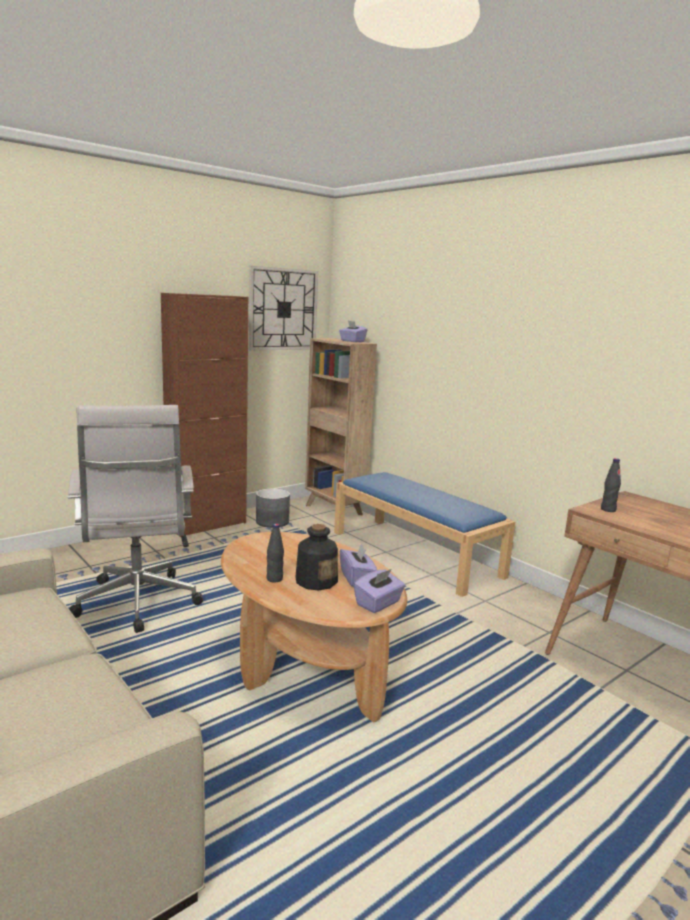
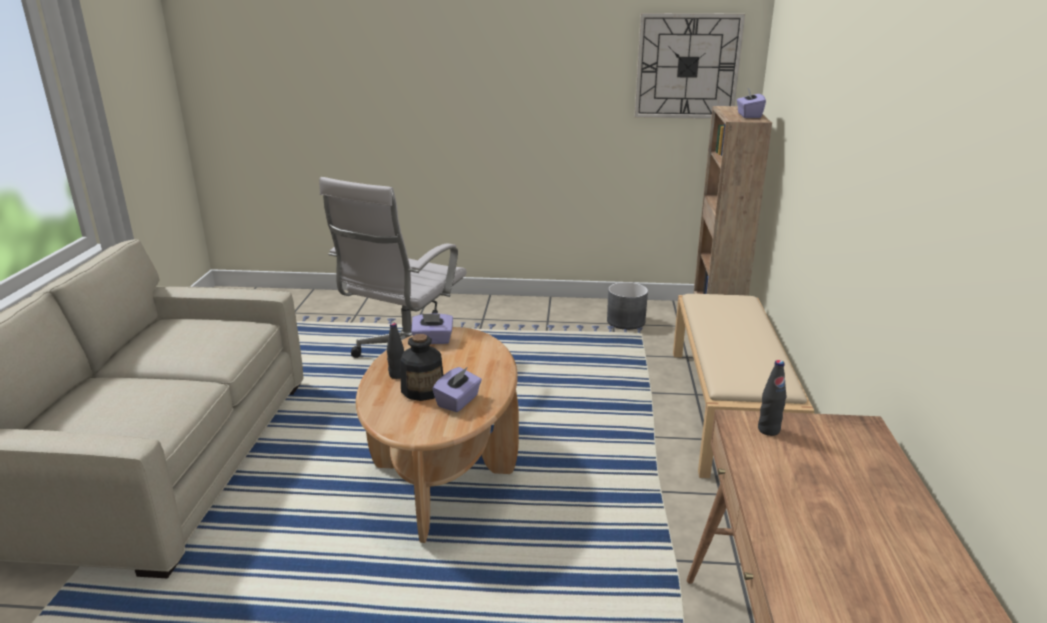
camera: 45 degrees right, 10 degrees up
brown cabinet [161,293,248,537] -> none
blue bench [334,472,515,597] -> beige bench [673,294,814,478]
purple tissue box [353,569,405,613] -> purple tissue box moved to [411,313,453,344]

